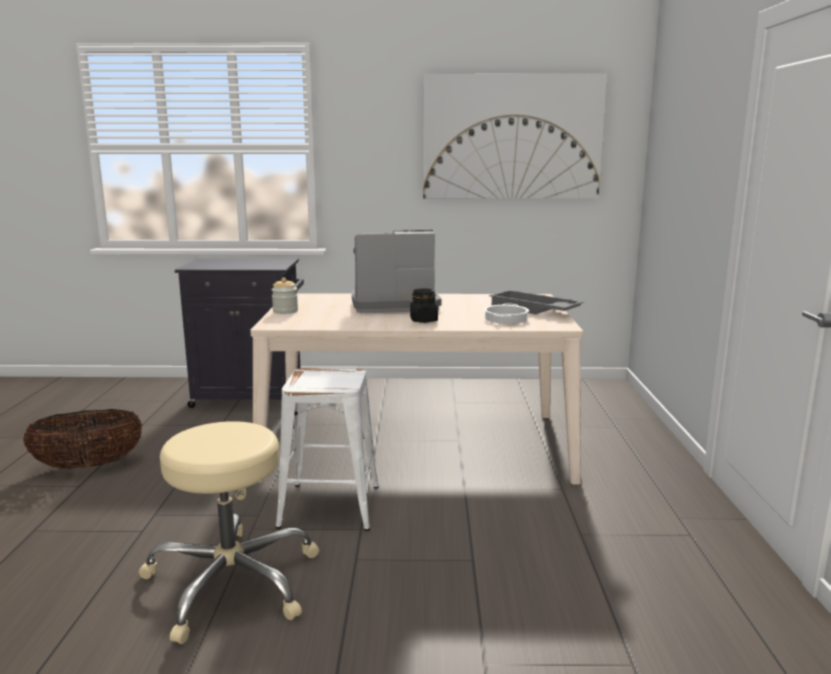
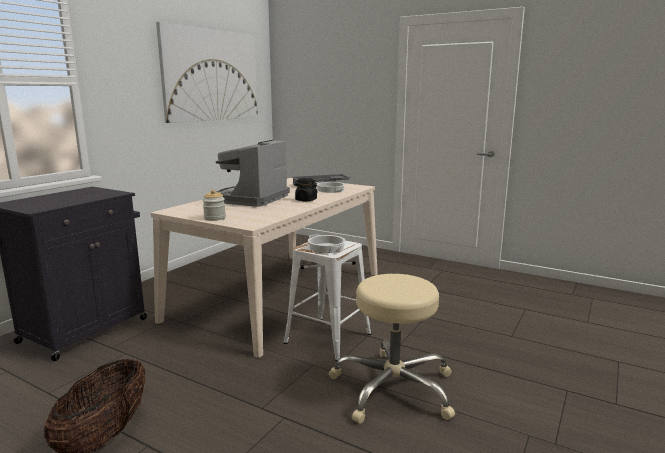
camera: 60 degrees left, 0 degrees up
none -> cooking pot [308,234,346,253]

